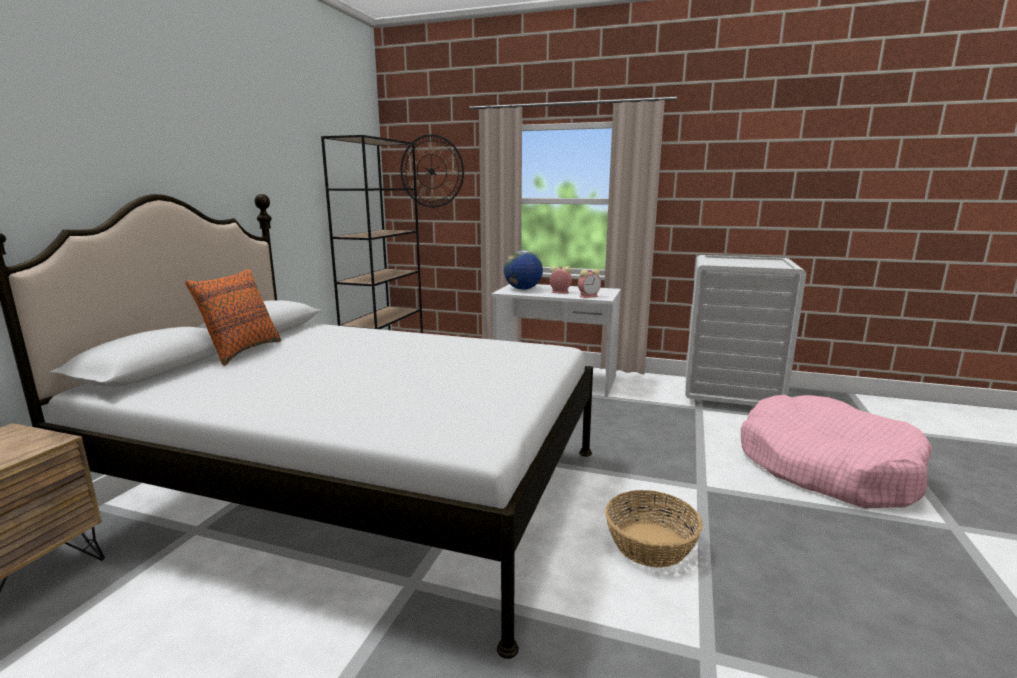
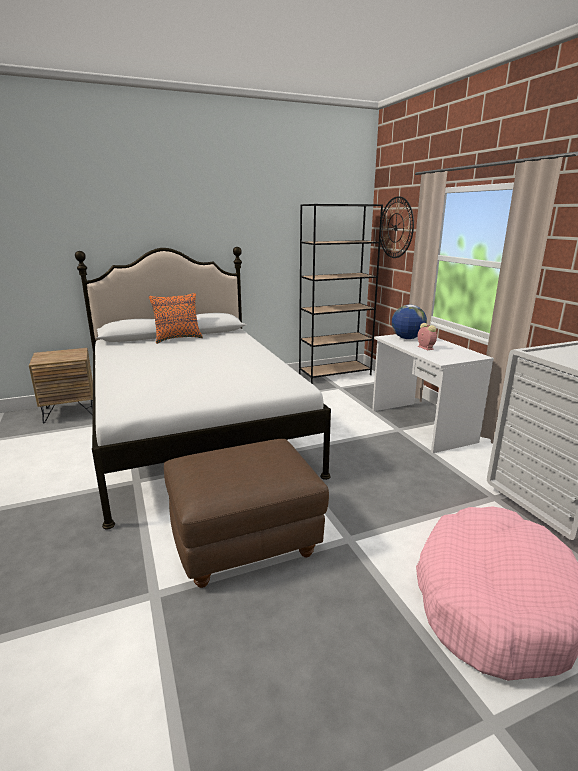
camera: 50 degrees right, 5 degrees up
alarm clock [578,269,601,298] -> none
basket [605,490,703,568] -> brown ottoman [164,439,329,588]

